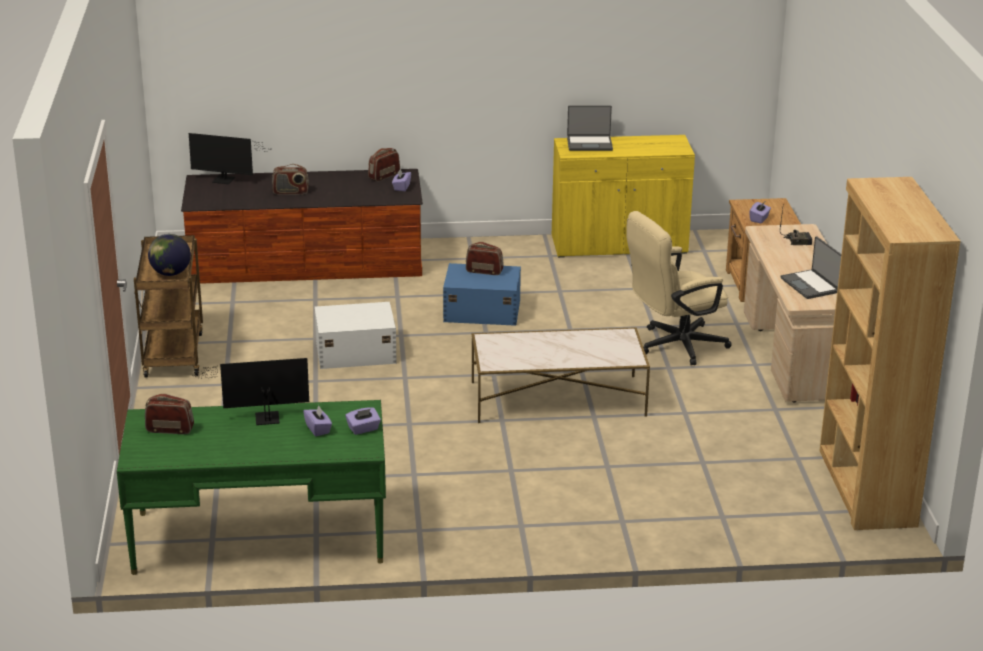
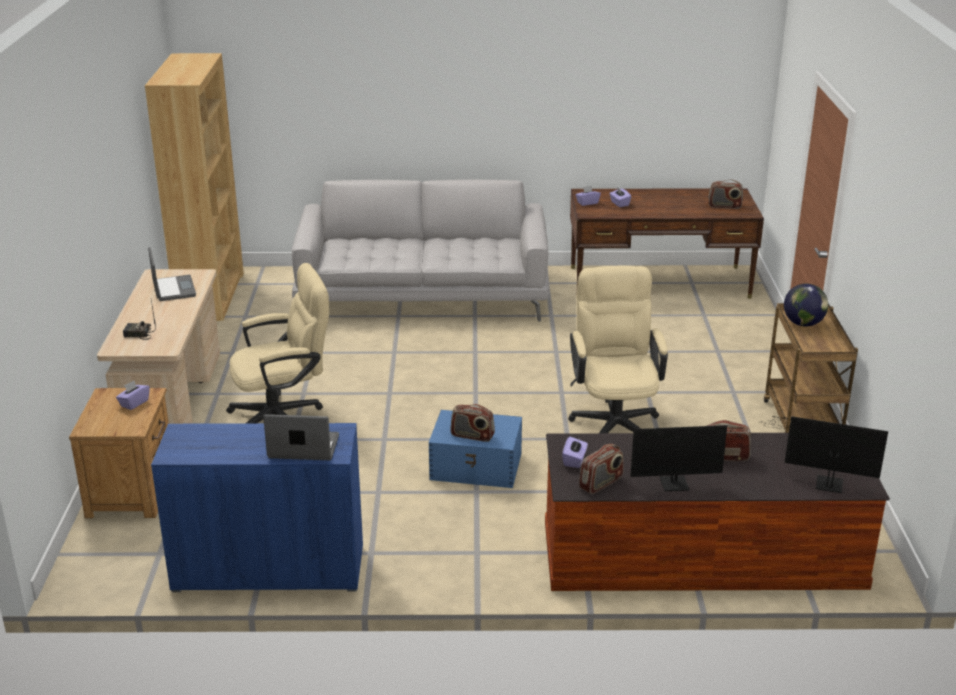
camera: 175 degrees left, 0 degrees up
green desk [117,400,386,575] -> brown desk [570,188,764,299]
monitor [193,358,309,425] -> monitor moved to [630,425,757,491]
white storage box [315,302,397,369] -> beige office chair [568,266,668,433]
white coffee table [472,327,650,423] -> none
yellow cabinet [552,135,695,258] -> blue cabinet [151,423,363,592]
none -> grey sofa [292,180,549,322]

